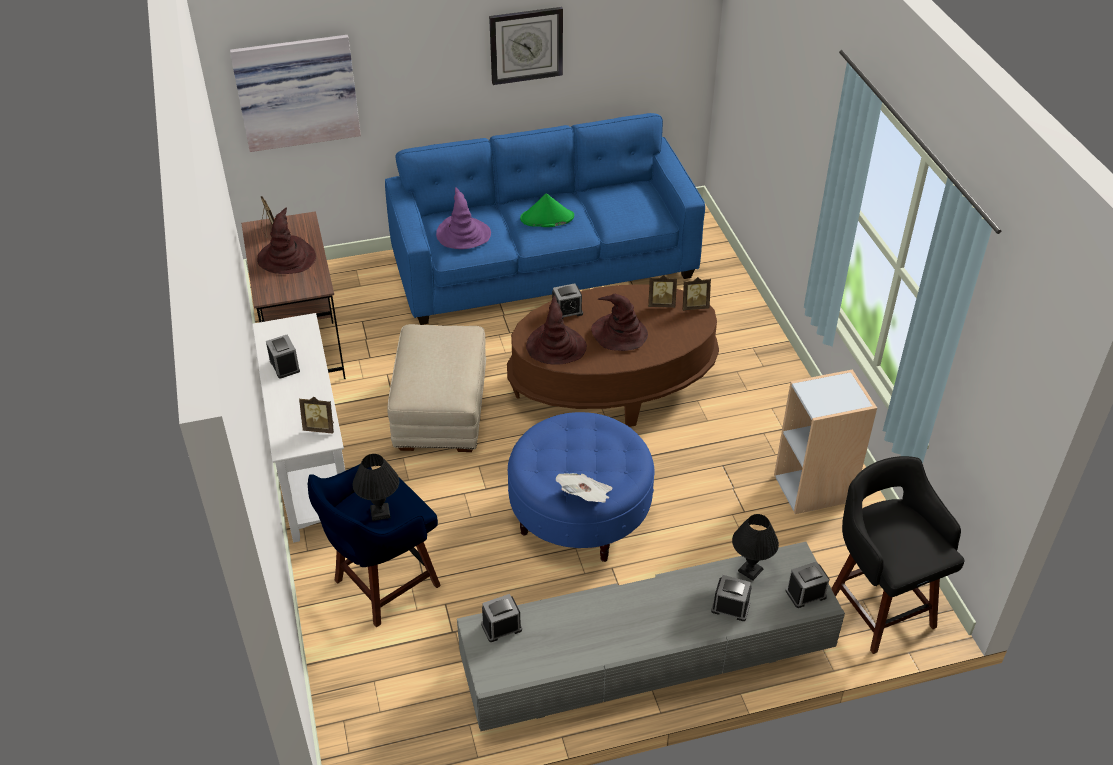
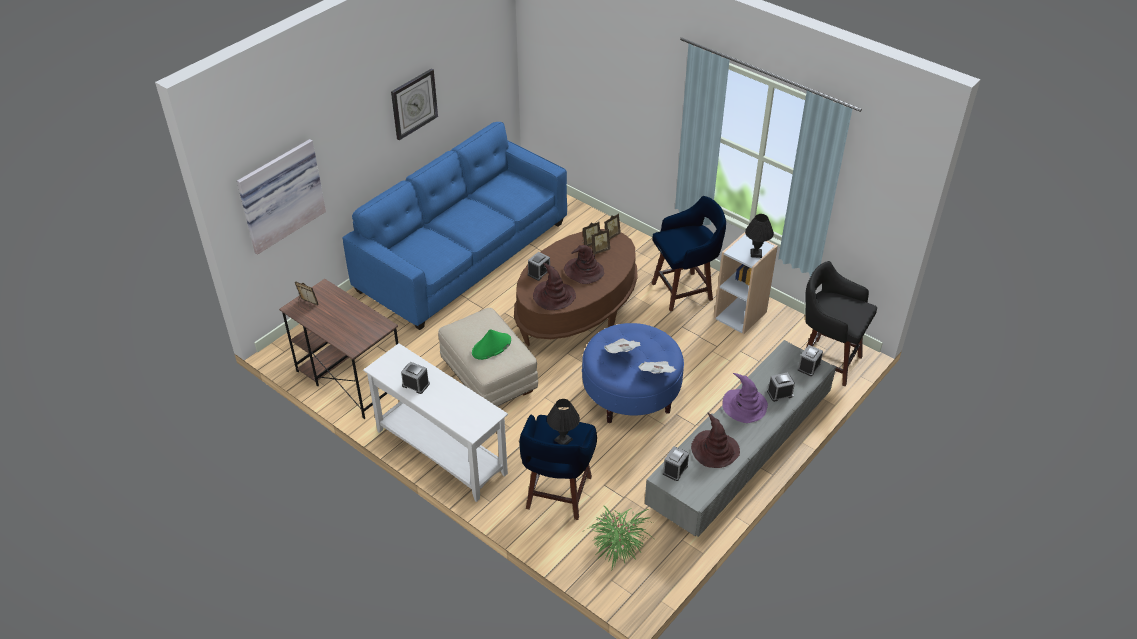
camera: 35 degrees left, 0 degrees up
brown hat [257,207,316,274] -> brown hat moved to [691,413,740,468]
picture frame [299,397,334,433] -> picture frame moved to [591,229,610,255]
purple hat [436,187,491,249] -> purple hat moved to [723,373,768,423]
green hat [520,194,574,227] -> green hat moved to [472,329,511,360]
black table lamp [732,514,779,580] -> black table lamp moved to [745,214,774,258]
none -> potted plant [584,505,653,569]
none -> newspaper [604,338,641,353]
none -> blue stool [652,196,726,312]

